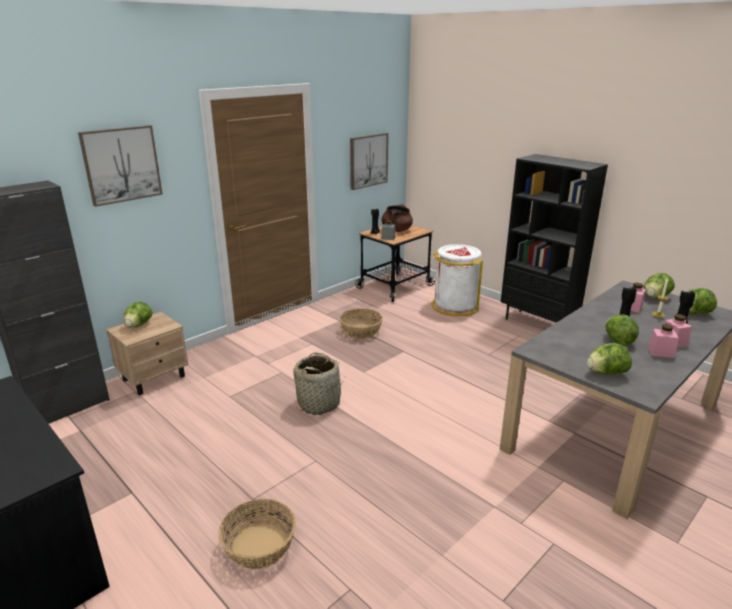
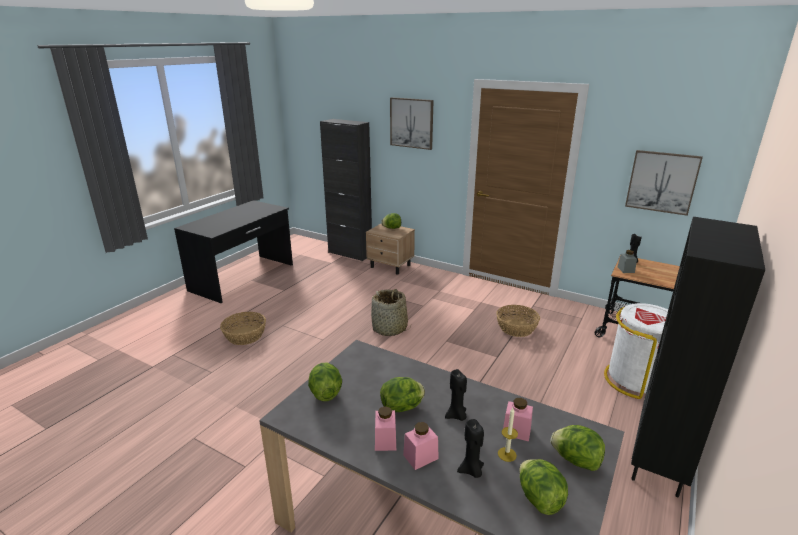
camera: 75 degrees right, 0 degrees up
brown cooking pot [381,204,413,232] -> none

